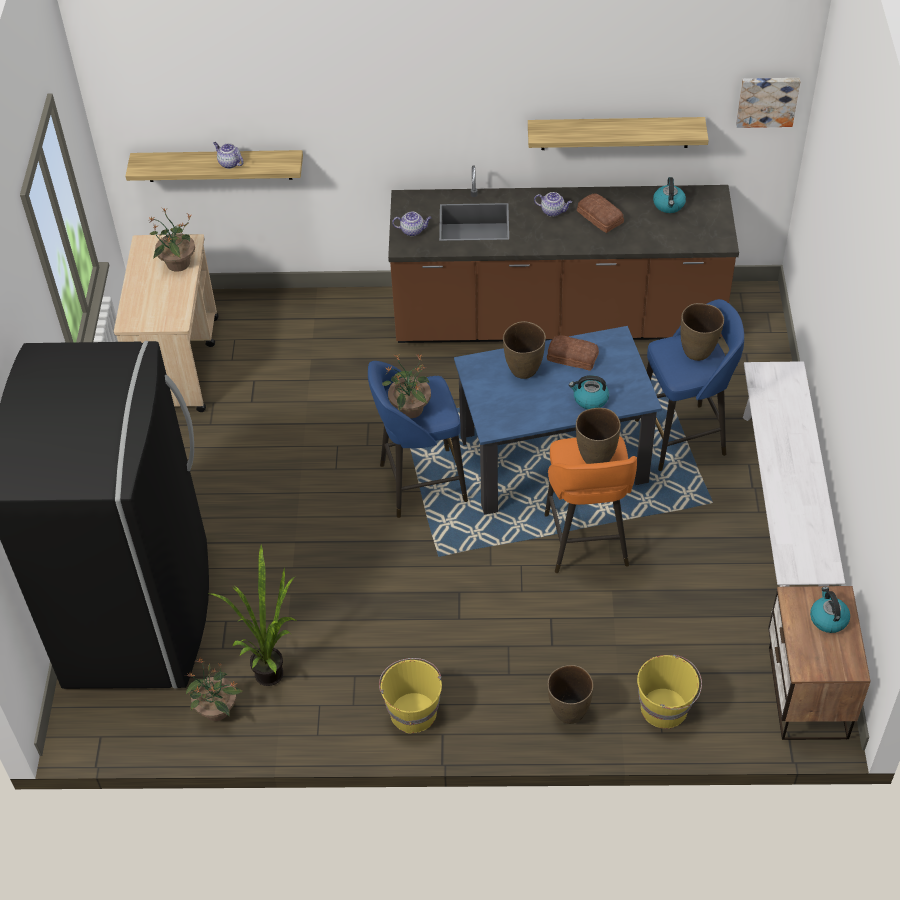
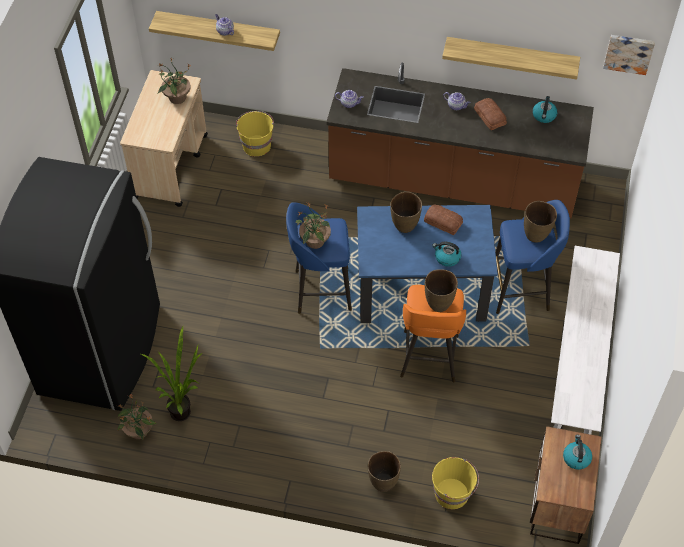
camera: 10 degrees right, 5 degrees up
yellow bucket [379,658,442,734] -> yellow bucket moved to [236,111,274,157]

